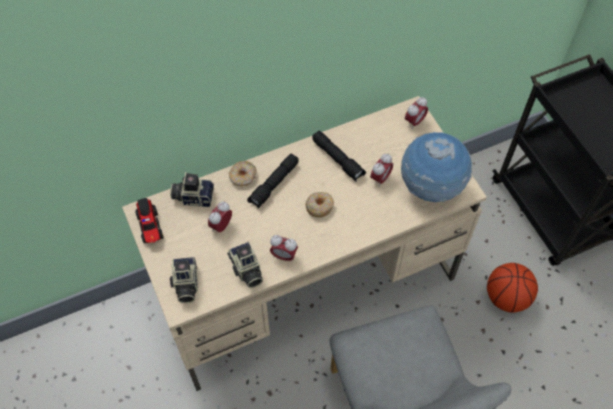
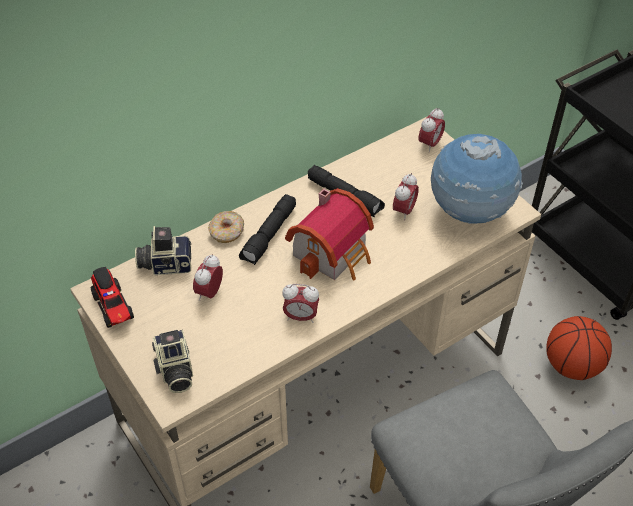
camera: 10 degrees left, 10 degrees down
camera [227,242,263,288] -> none
donut [305,192,334,217] -> toy house [285,188,374,280]

